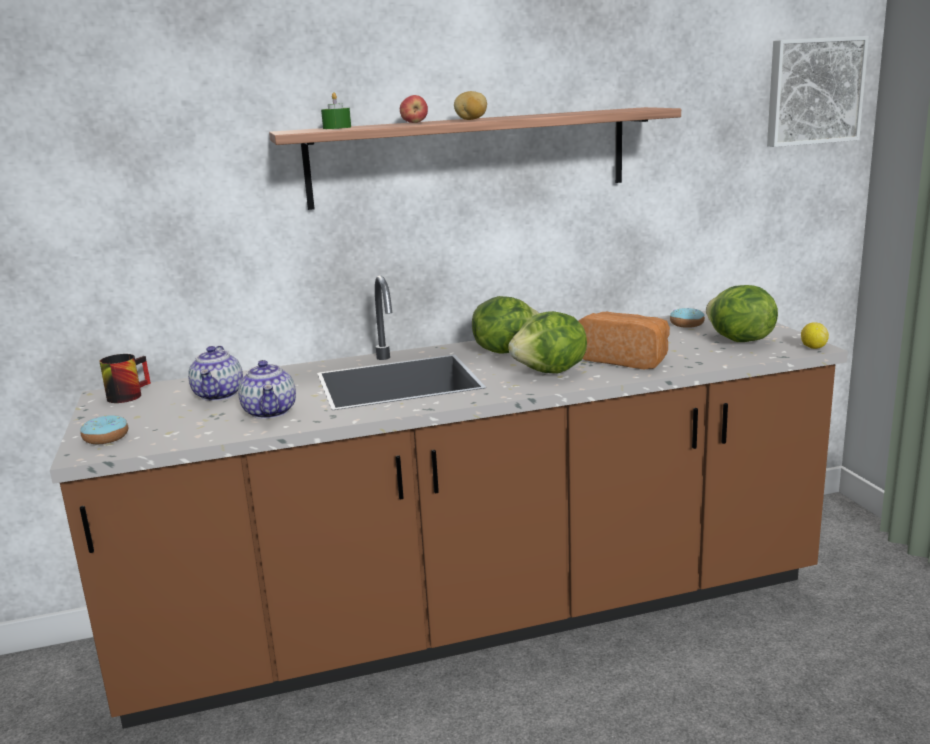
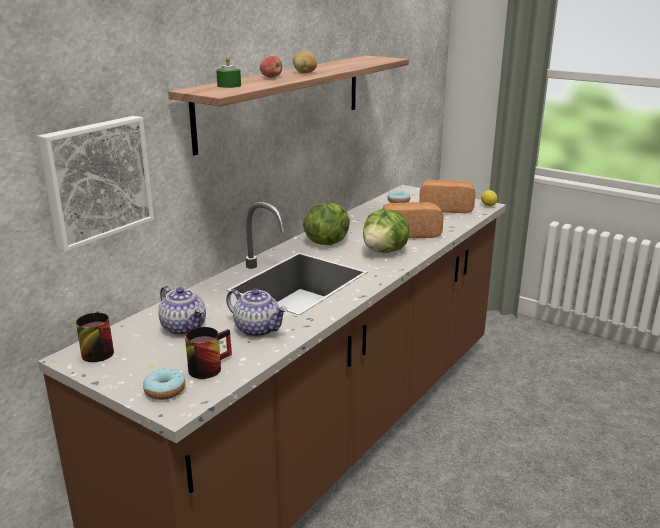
camera: 40 degrees left, 5 degrees up
lettuce [706,285,778,342] -> bread [419,180,476,213]
picture [767,36,869,147] -> picture moved to [37,116,154,252]
none -> mug [185,327,232,379]

